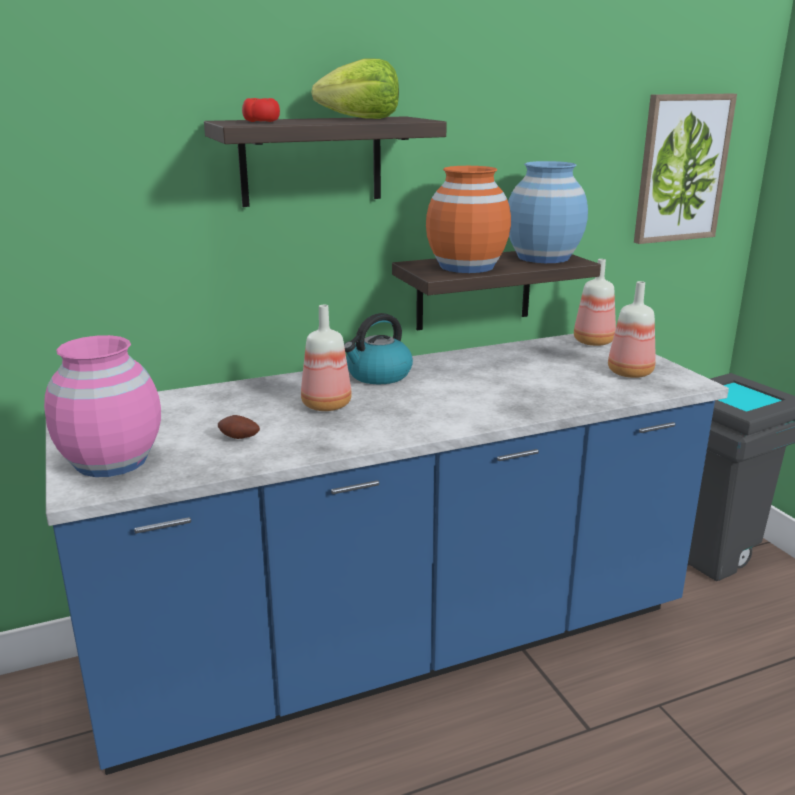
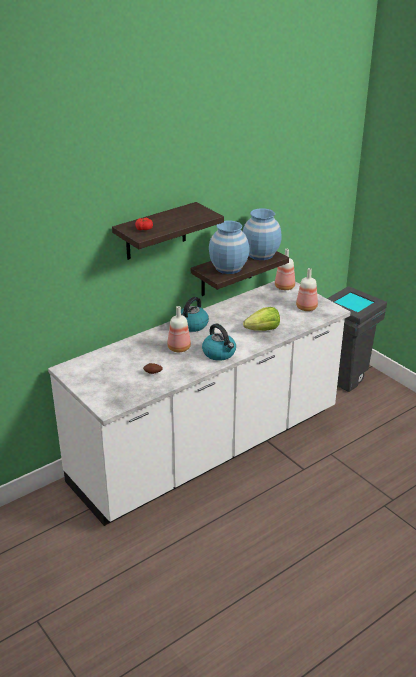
camera: 15 degrees left, 10 degrees up
pink vase [44,335,161,477] -> none
blue counter [46,334,729,775] -> white counter [48,281,351,526]
lettuce [311,58,399,119] -> lettuce moved to [243,307,280,331]
orange vase [426,166,511,273] -> blue vase [209,221,249,274]
picture [634,94,737,244] -> none
none -> kettle [202,324,236,361]

